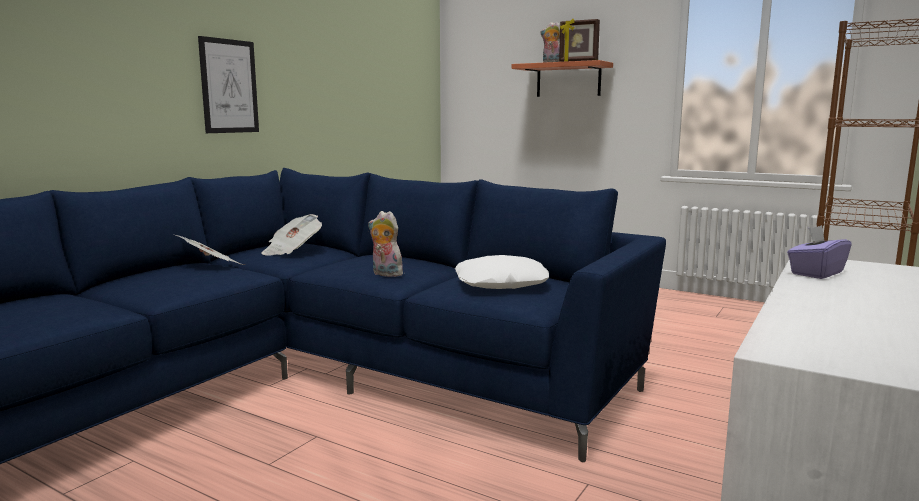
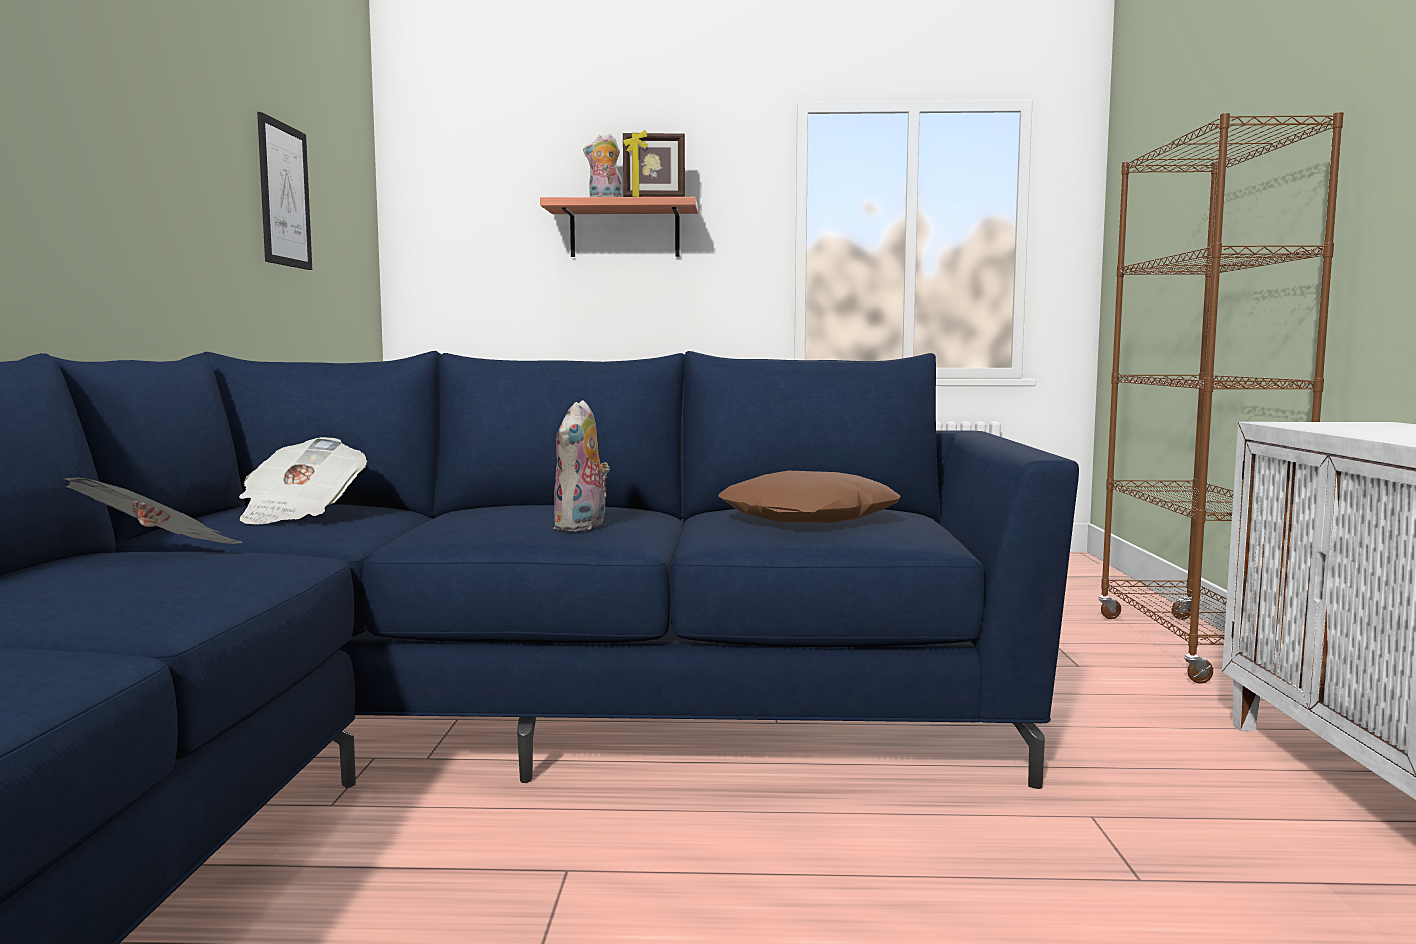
camera: 30 degrees left, 5 degrees down
picture [198,36,259,133] -> picture moved to [257,112,312,270]
plush toy [368,211,406,277] -> plush toy turned 75 degrees counterclockwise [553,400,610,532]
white pillow [455,255,549,289] -> brown pillow [718,471,900,523]
purple tissue box [787,225,852,279] -> none

